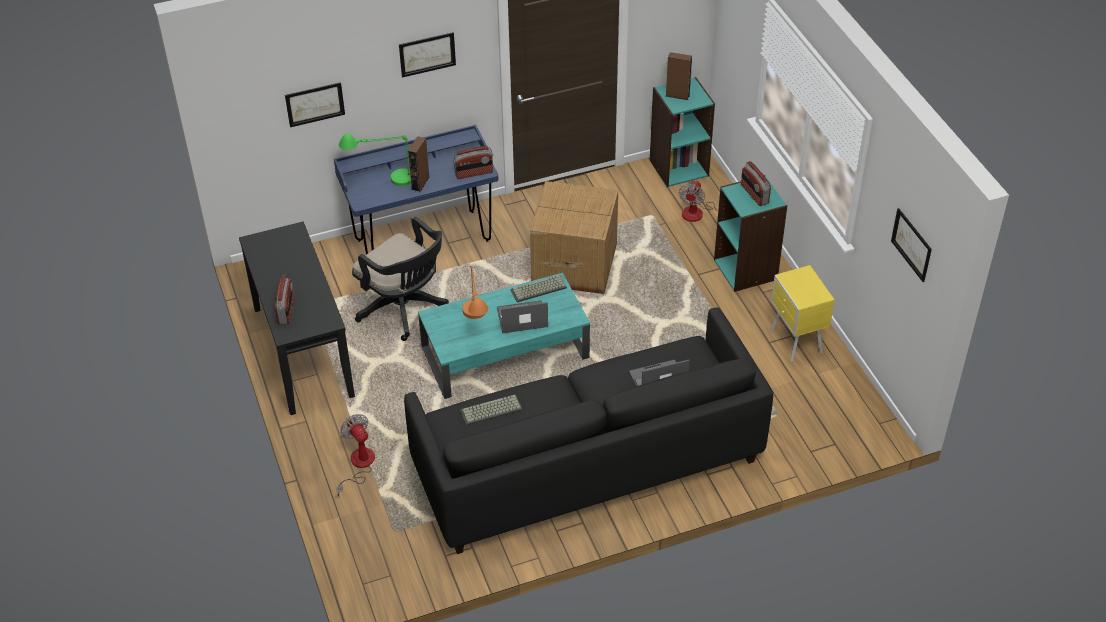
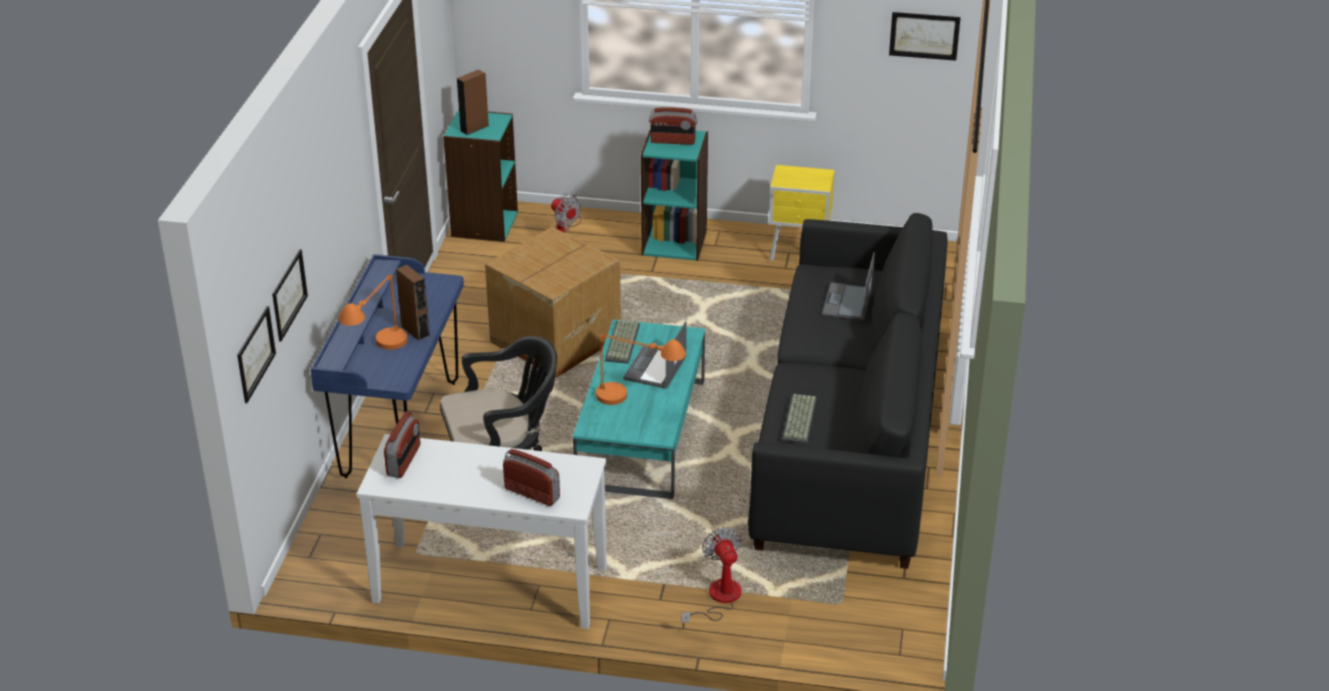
camera: 60 degrees left, 10 degrees down
black console table [239,222,355,415] -> white console table [357,434,607,629]
fan [336,414,375,496] -> fan turned 75 degrees clockwise [682,527,741,629]
green table lamp [339,134,411,186] -> orange table lamp [338,274,408,350]
picture [399,32,456,78] -> picture moved to [237,306,276,403]
radio [453,146,493,179] -> radio moved to [384,411,420,478]

